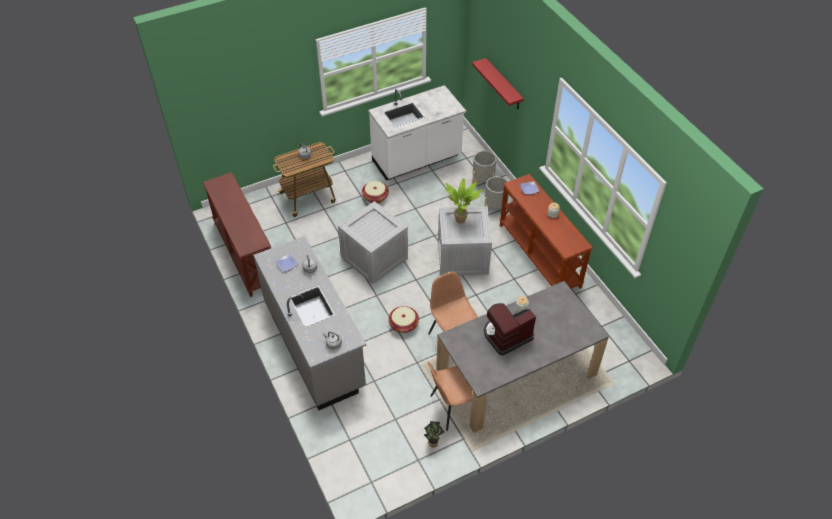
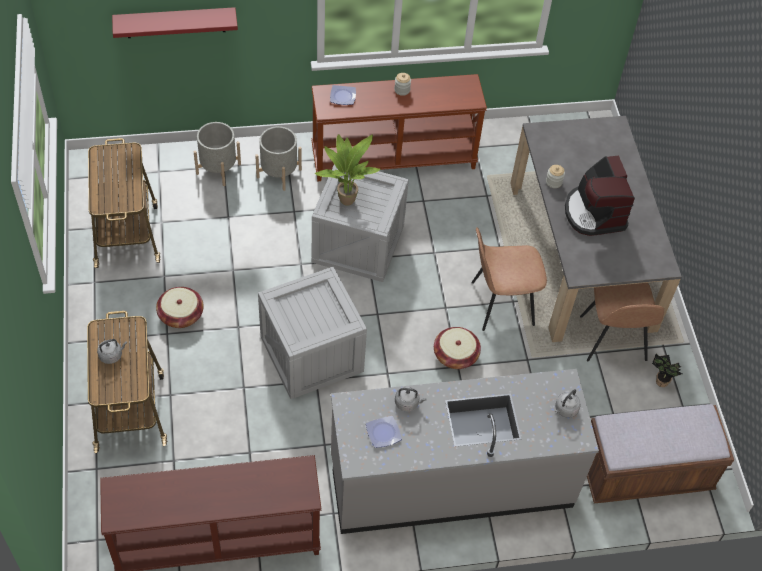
camera: 75 degrees left, 5 degrees up
white counter [368,85,466,181] -> cart [88,138,161,268]
none -> brown bench [587,404,734,503]

